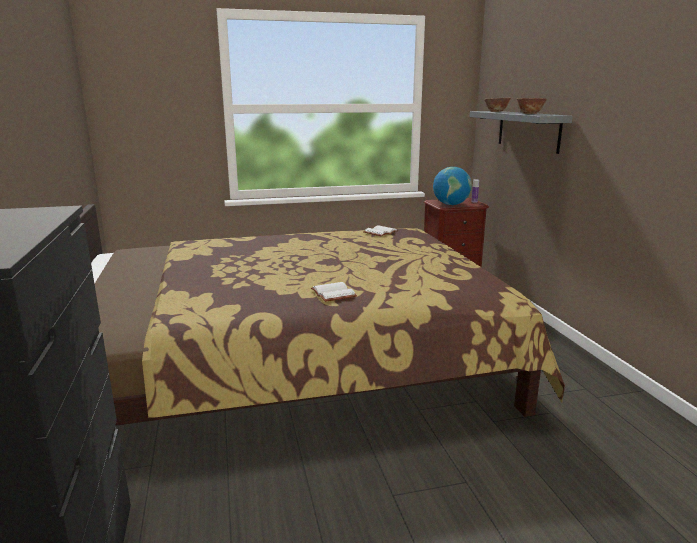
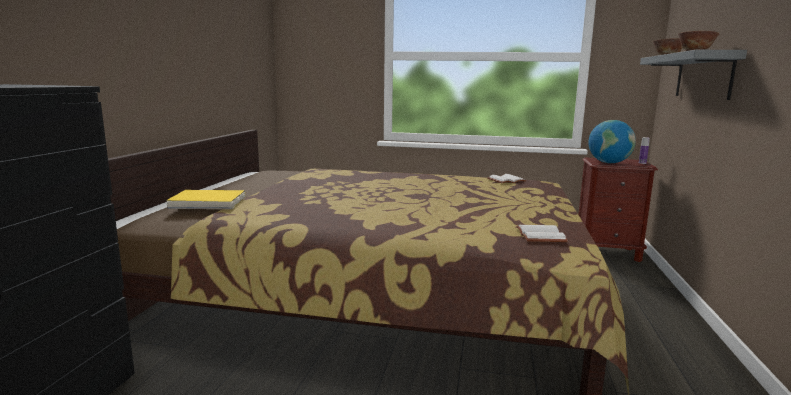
camera: 25 degrees right, 5 degrees down
white book [311,282,357,302] -> white book moved to [516,225,568,242]
none -> yellow book [166,190,245,209]

